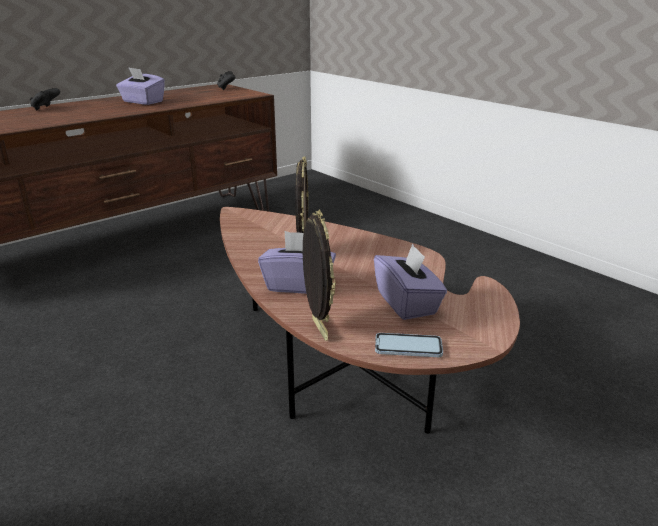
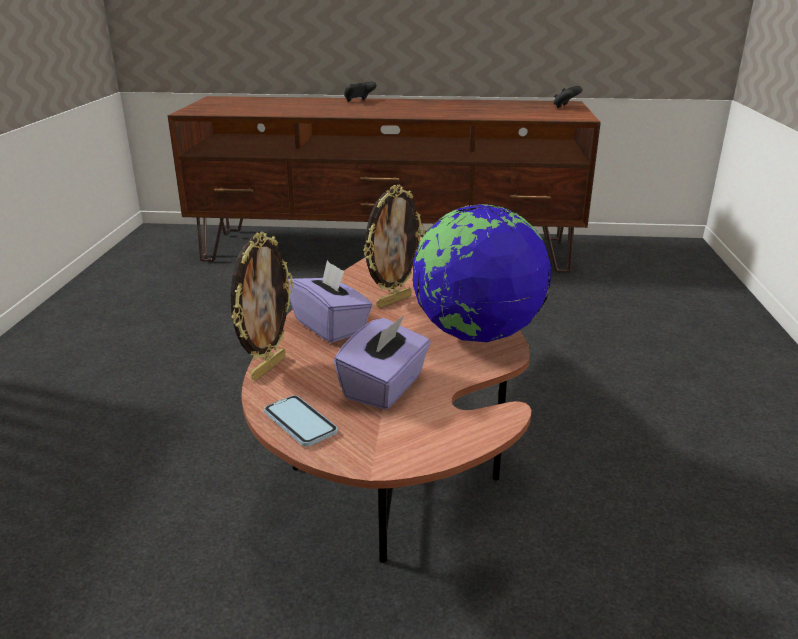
camera: 45 degrees right, 0 degrees up
purple tissue box [116,67,165,105] -> none
none -> globe [412,204,551,342]

